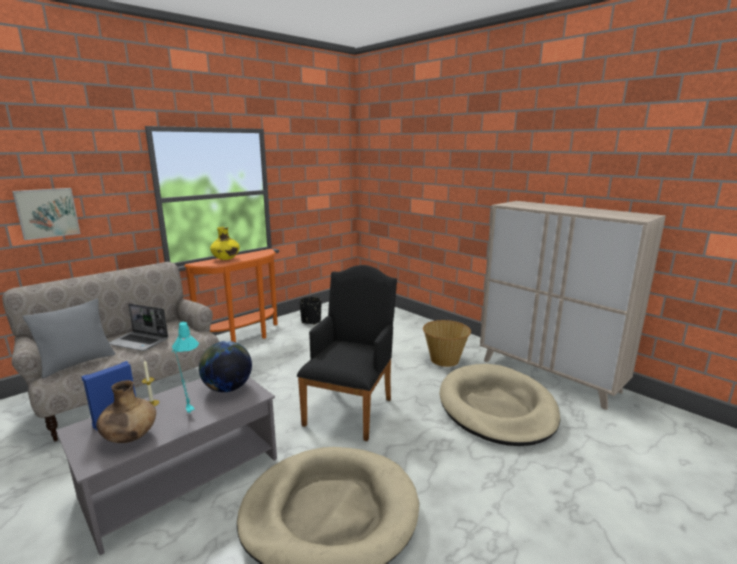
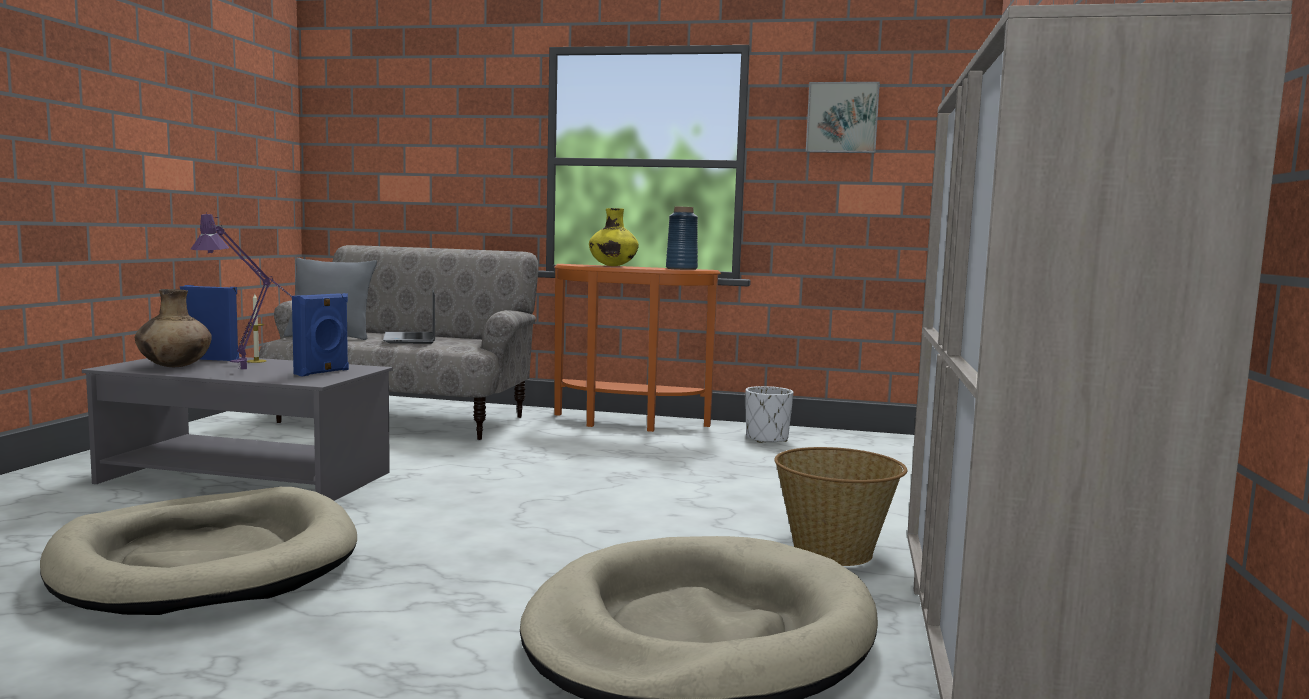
camera: 55 degrees right, 10 degrees down
picture [12,188,80,240] -> picture moved to [806,82,880,153]
turquoise table lamp [172,321,199,414] -> purple table lamp [191,212,292,369]
globe [199,341,252,392] -> blue speaker [292,293,349,376]
black armchair [297,265,397,441] -> none
black planter [299,296,322,325] -> white planter [745,386,793,443]
none -> blue vase [666,207,698,270]

